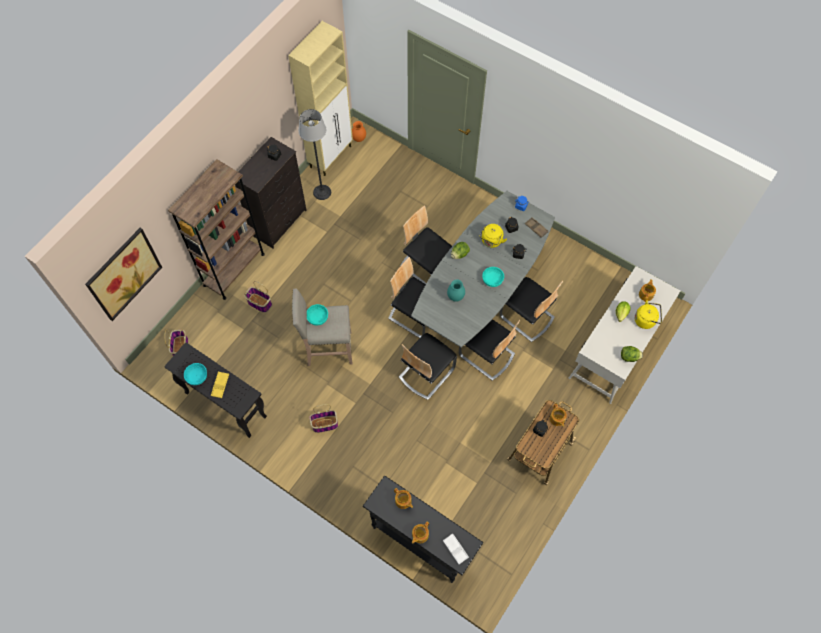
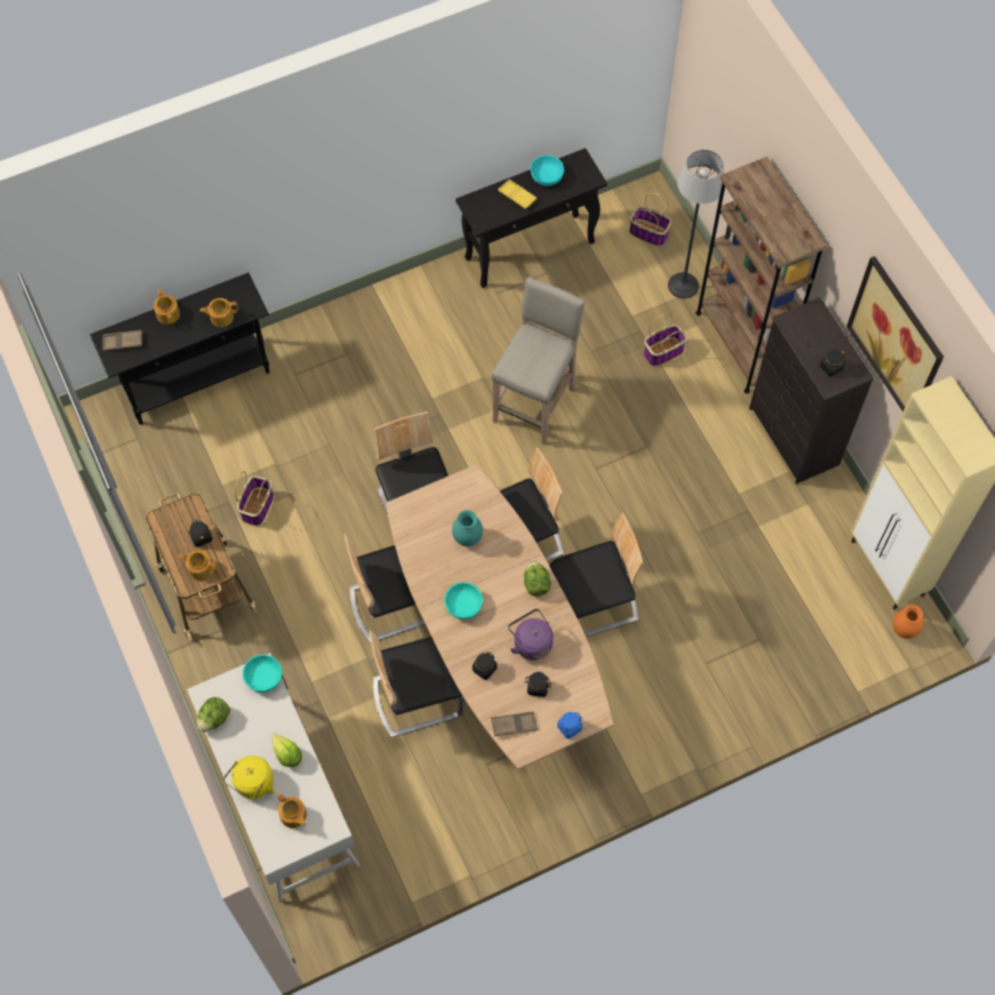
camera: 120 degrees right, 0 degrees up
picture [85,228,162,321] -> picture moved to [846,256,944,411]
floor lamp [298,109,331,200] -> floor lamp moved to [668,150,724,299]
turquoise bowl [307,304,328,326] -> turquoise bowl moved to [242,654,282,693]
basket [309,404,338,433] -> basket moved to [234,471,274,526]
grey dining table [411,191,555,347] -> brown dining table [386,465,614,770]
white tray [443,534,469,564] -> brown tray [103,330,142,351]
yellow kettle [479,224,507,248] -> purple kettle [508,609,553,660]

